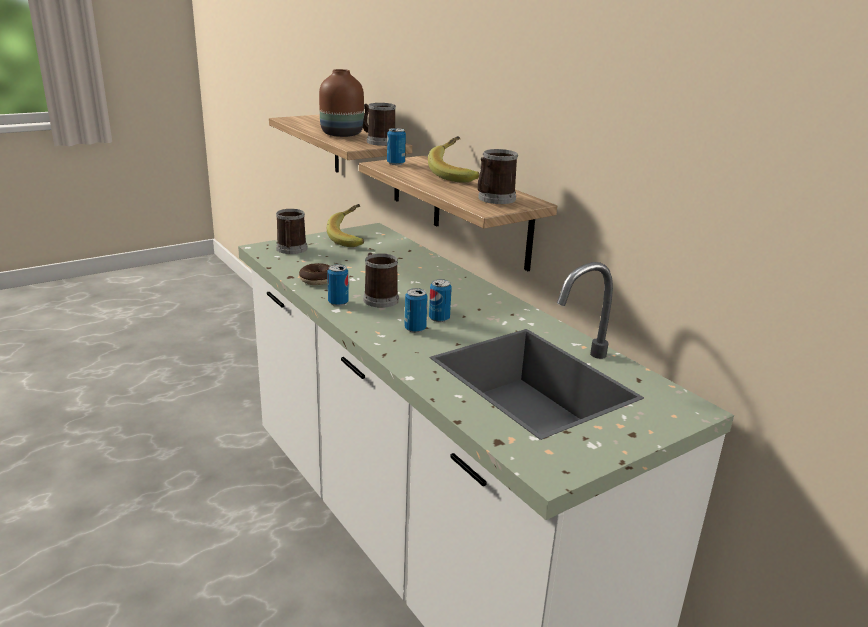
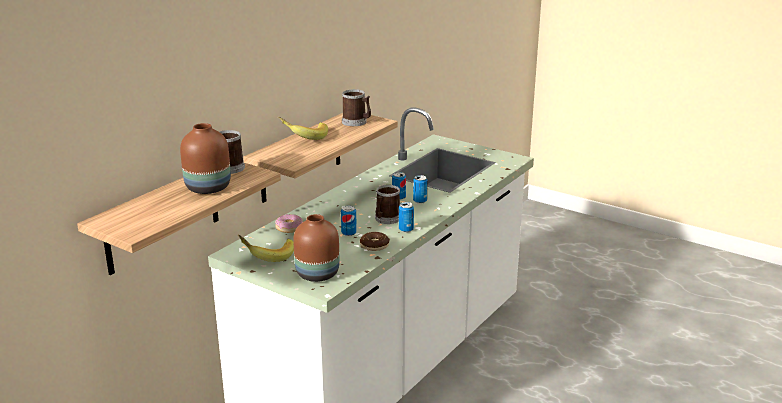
camera: 110 degrees left, 0 degrees up
mug [276,209,307,254] -> brown vase [293,214,340,282]
can [387,128,406,165] -> can moved to [341,205,357,236]
none -> donut [275,214,303,233]

